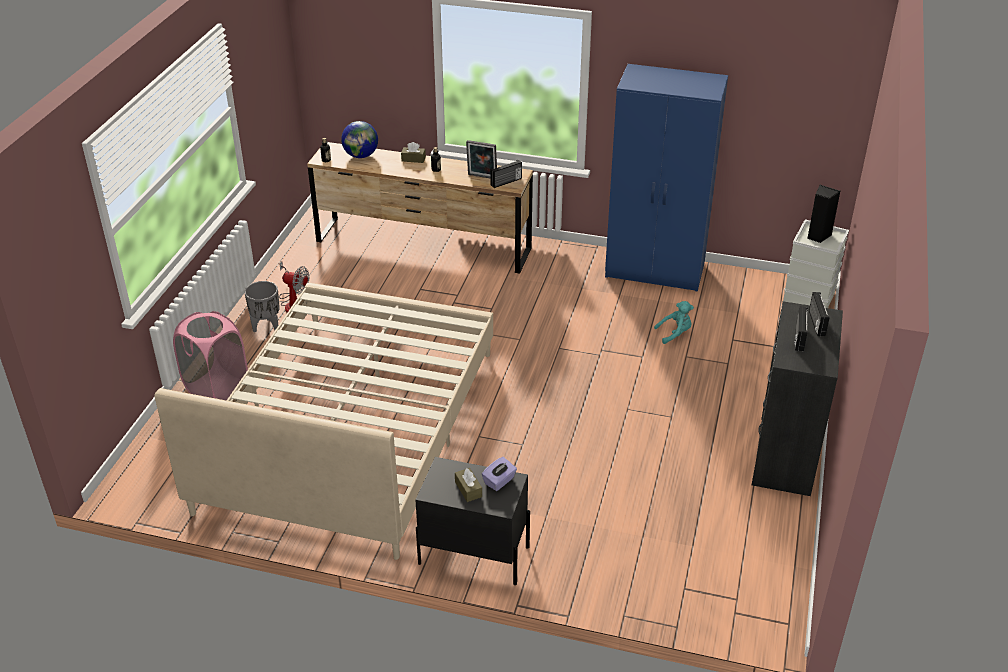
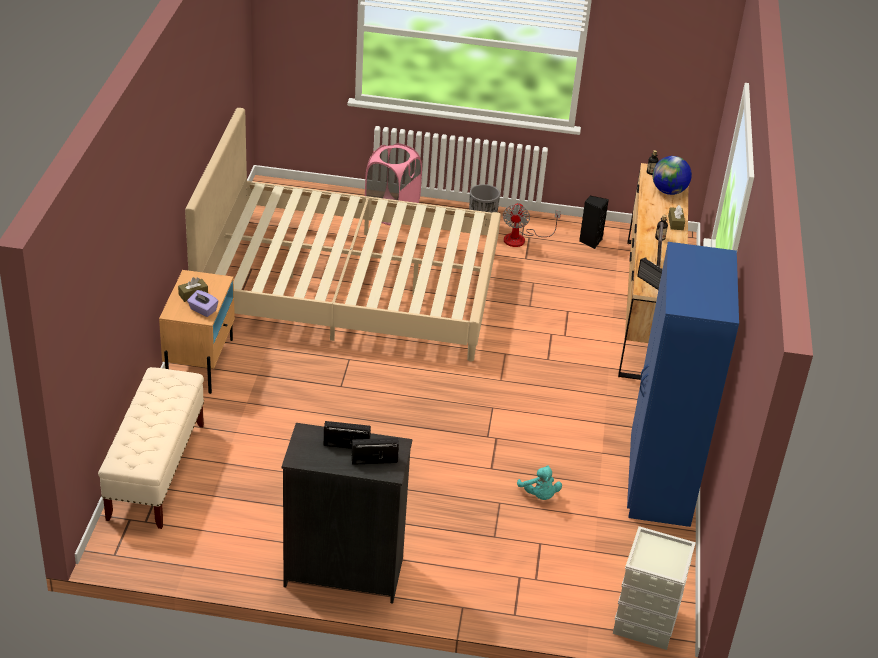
camera: 80 degrees right, 0 degrees up
black nightstand [415,457,530,585] -> beige nightstand [159,270,235,394]
black speaker [807,185,841,243] -> black speaker moved to [579,196,609,249]
none -> beige bench [98,367,204,529]

